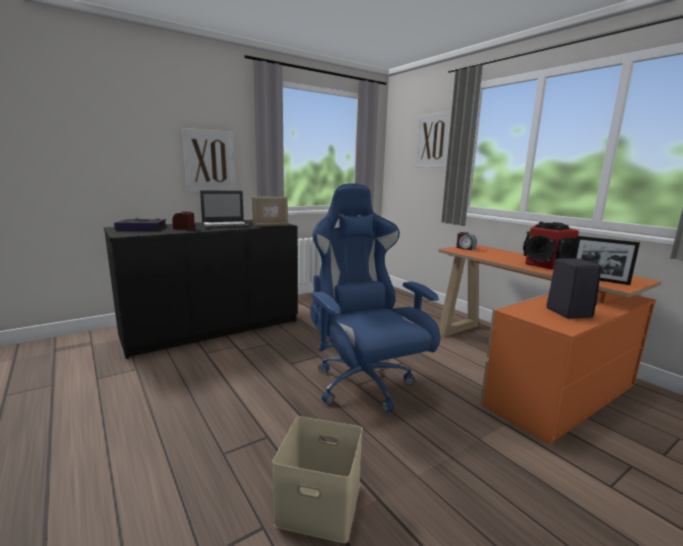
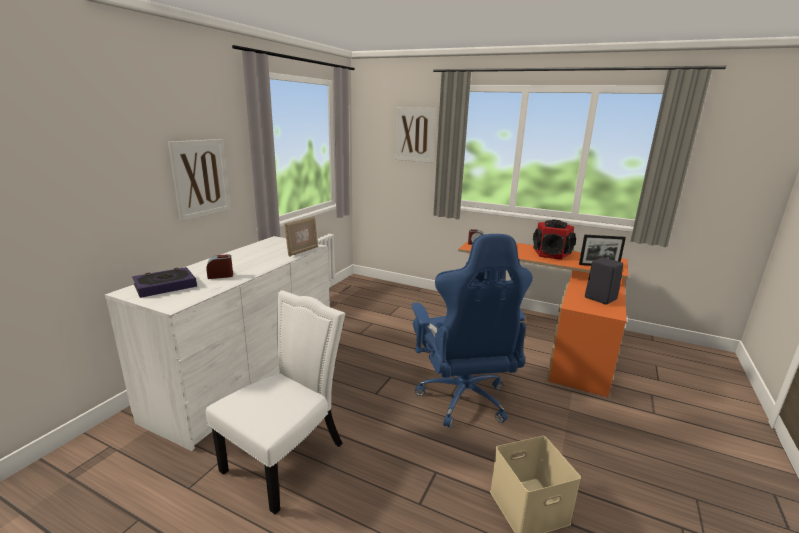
camera: 30 degrees left, 5 degrees up
black dresser [104,220,298,359] -> white dresser [105,236,330,451]
laptop [200,191,249,229] -> none
blue office chair [310,183,441,412] -> blue office chair turned 135 degrees counterclockwise [412,234,533,428]
none -> white chair [206,290,345,515]

